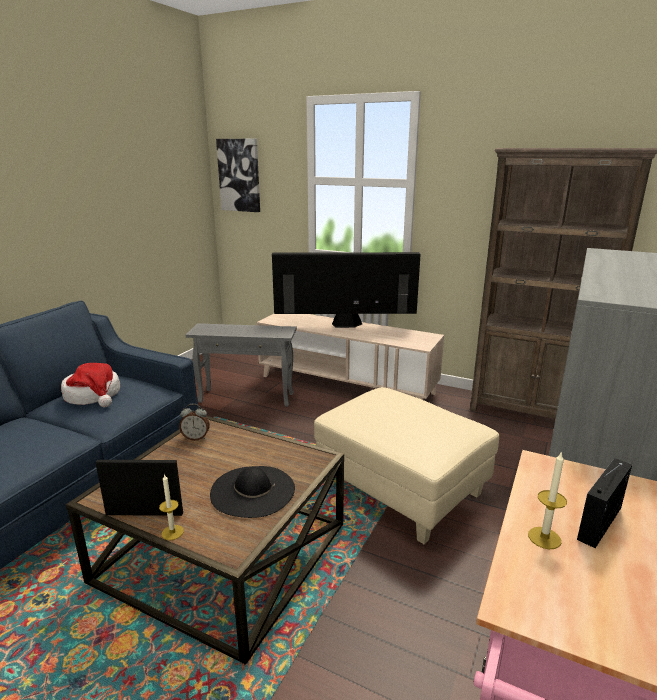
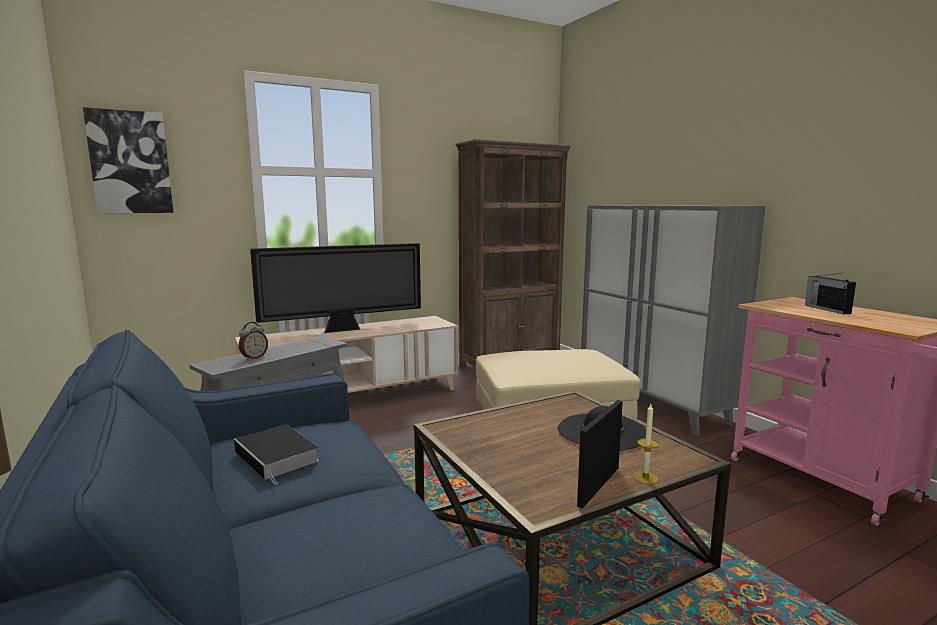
camera: 55 degrees left, 10 degrees down
hat [61,363,120,407] -> book [234,424,319,484]
alarm clock [179,404,210,441] -> alarm clock moved to [239,322,268,360]
television [272,252,421,328] -> television turned 150 degrees counterclockwise [250,243,421,333]
candle [528,451,567,549] -> none

